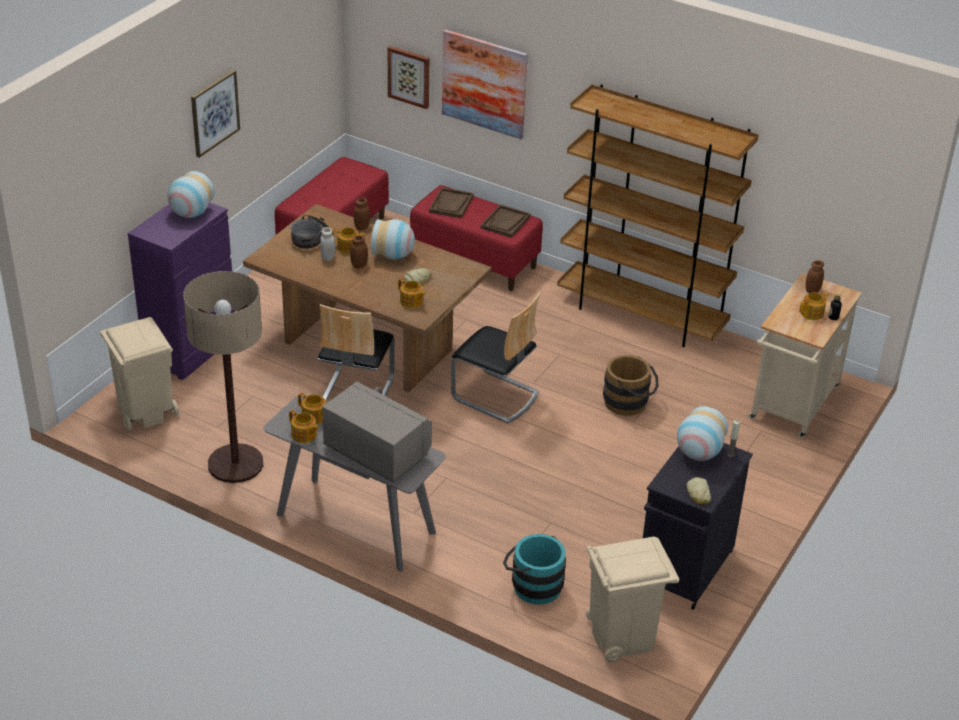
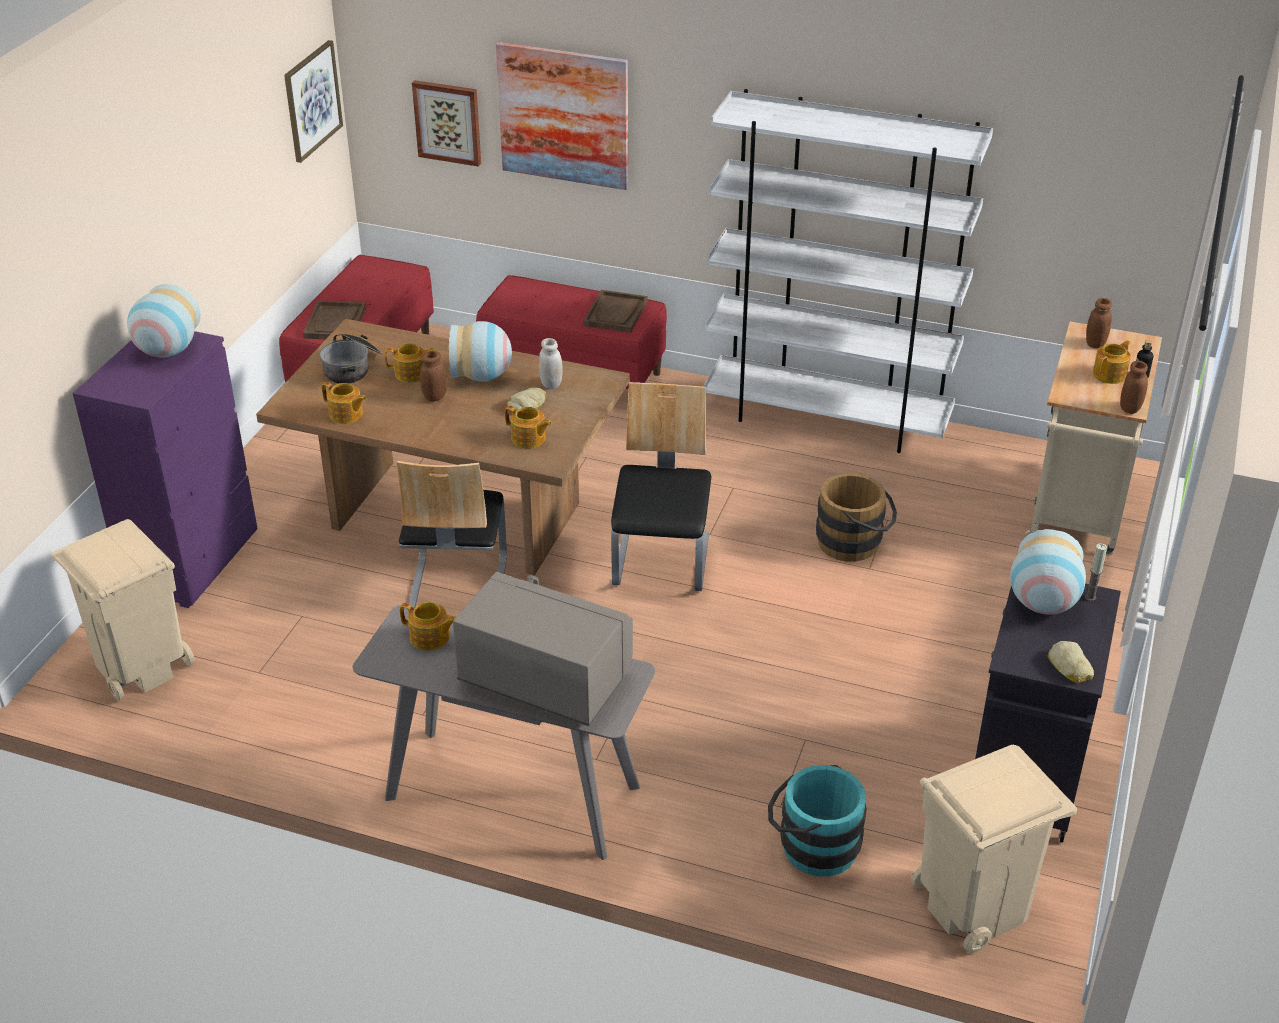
camera: 10 degrees left, 0 degrees up
floor lamp [183,271,263,483] -> none
picture [191,70,240,158] -> picture moved to [284,40,343,163]
teapot [289,410,319,443] -> teapot moved to [322,382,367,424]
white jar [320,227,335,261] -> white jar moved to [539,338,563,389]
brown jar [354,198,370,230] -> brown jar moved to [1120,361,1148,414]
brown tray [429,187,474,219] -> brown tray moved to [303,301,366,339]
chair [451,292,540,423] -> chair turned 105 degrees counterclockwise [611,382,711,591]
brown bookcase [557,84,759,347] -> white bookcase [704,89,993,453]

